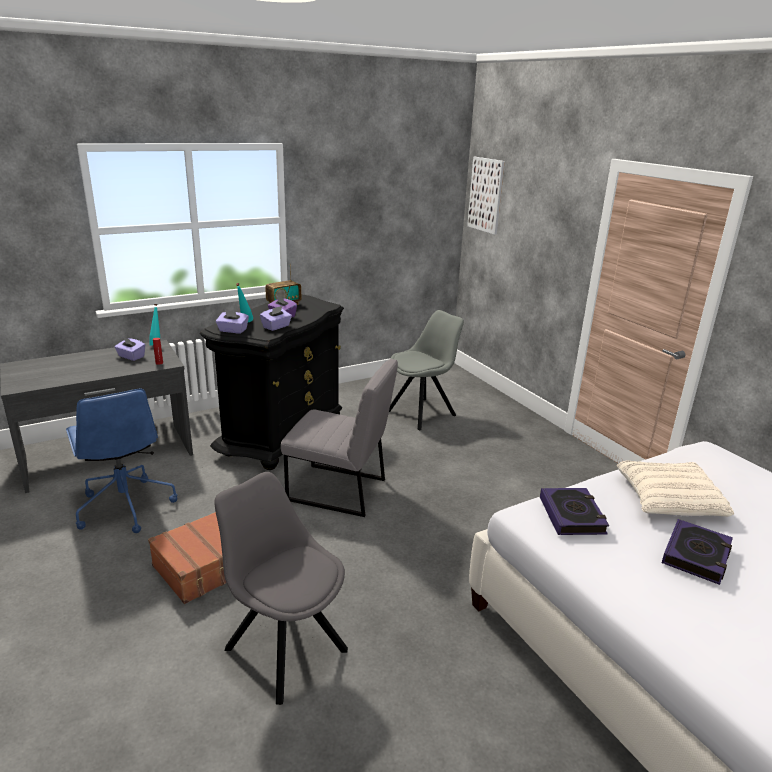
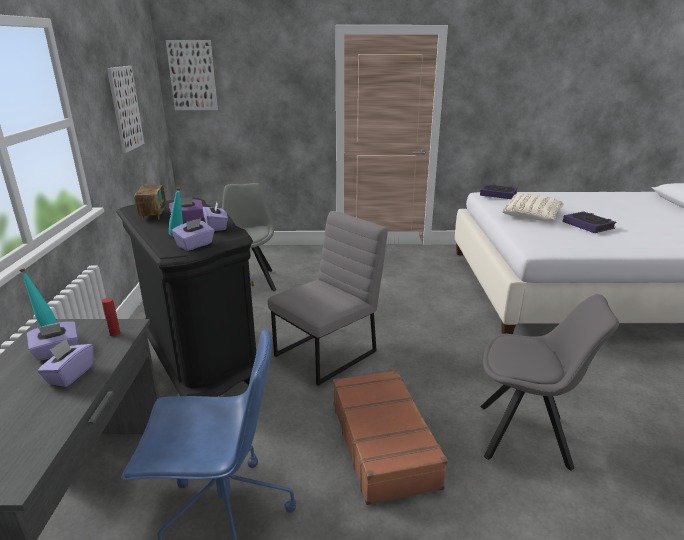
camera: 60 degrees left, 0 degrees up
grey chair [215,472,348,705] -> grey chair turned 150 degrees counterclockwise [480,294,619,471]
book [540,488,609,535] -> book moved to [480,184,518,199]
none -> purple tissue box [37,339,93,387]
none -> picture [107,66,144,153]

